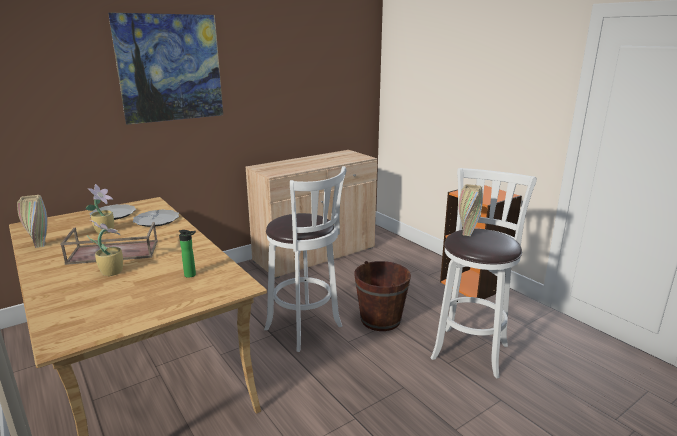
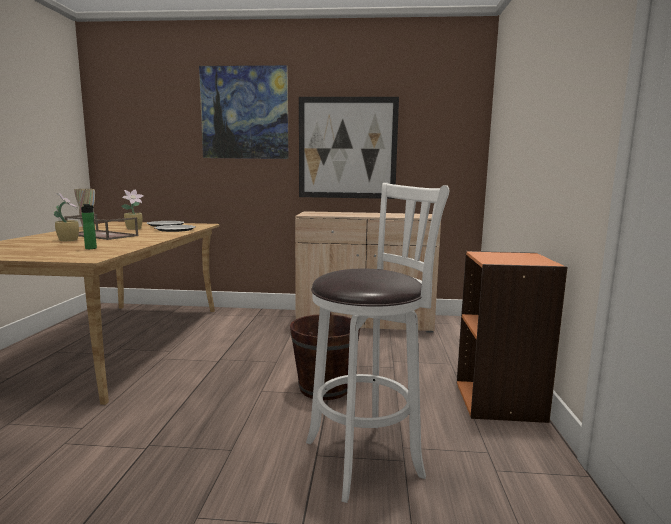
camera: 40 degrees right, 10 degrees down
white stool [264,166,346,352] -> none
beige vase [458,184,483,236] -> none
none -> picture [299,97,399,199]

